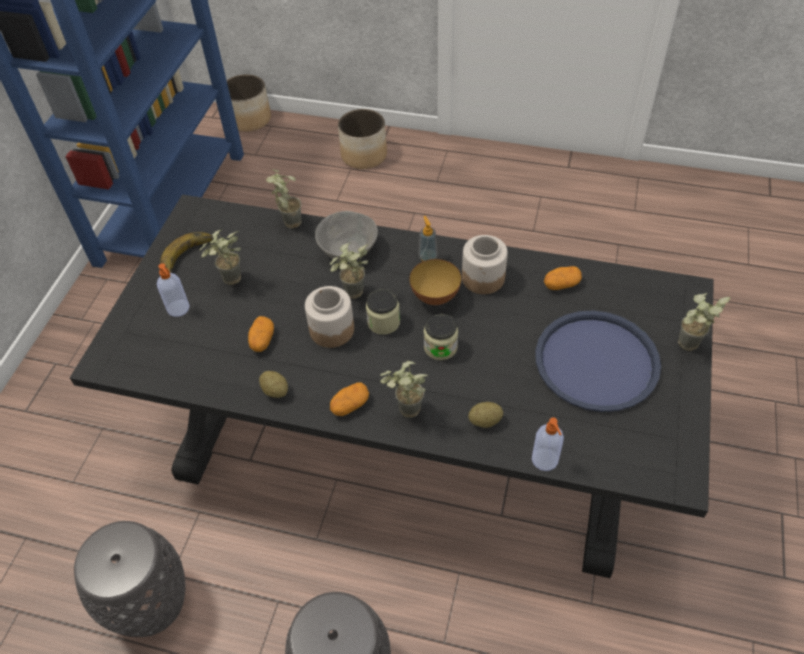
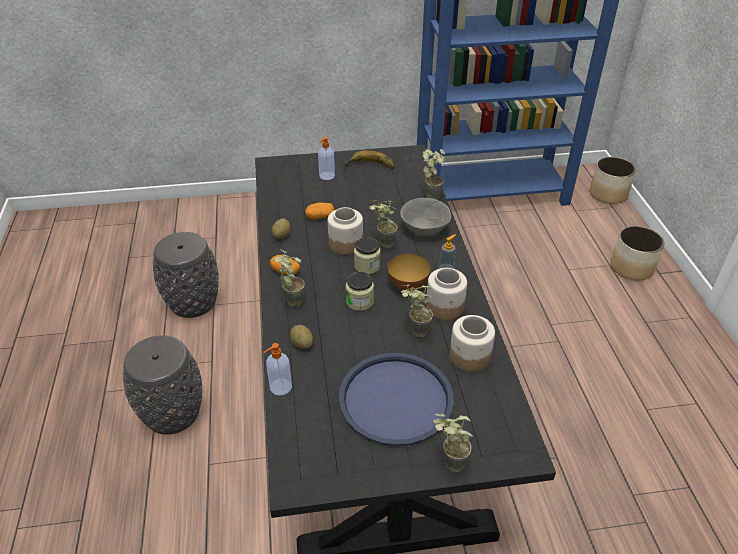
camera: 65 degrees right, 10 degrees down
potted plant [200,229,241,285] -> potted plant moved to [401,285,433,337]
potato [544,266,582,290] -> jar [450,315,495,372]

